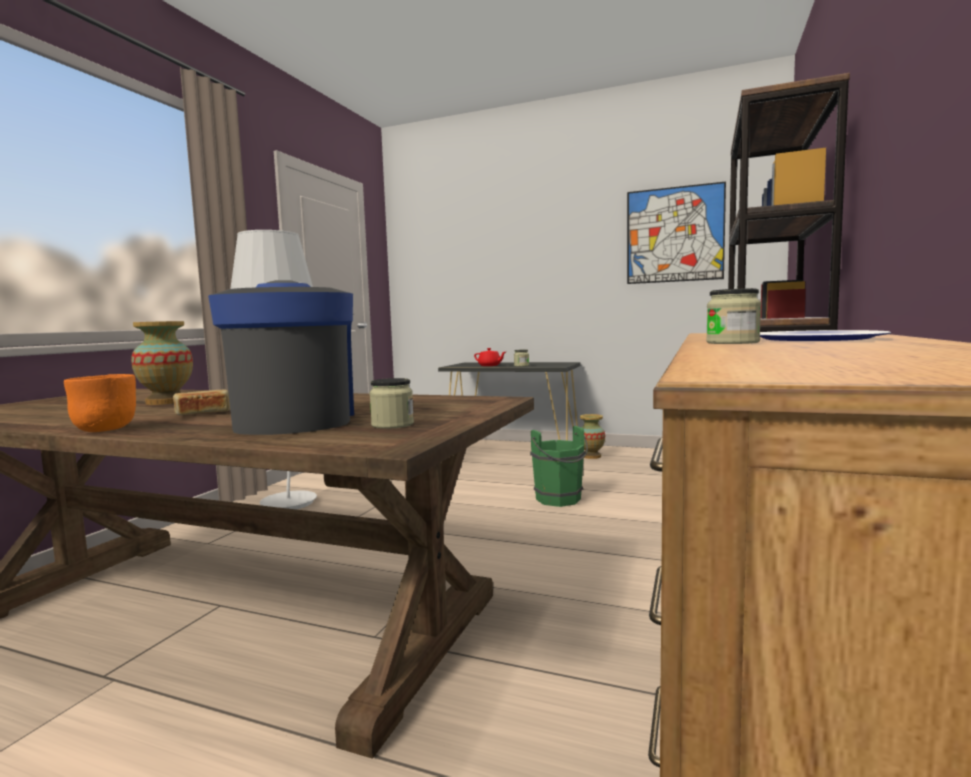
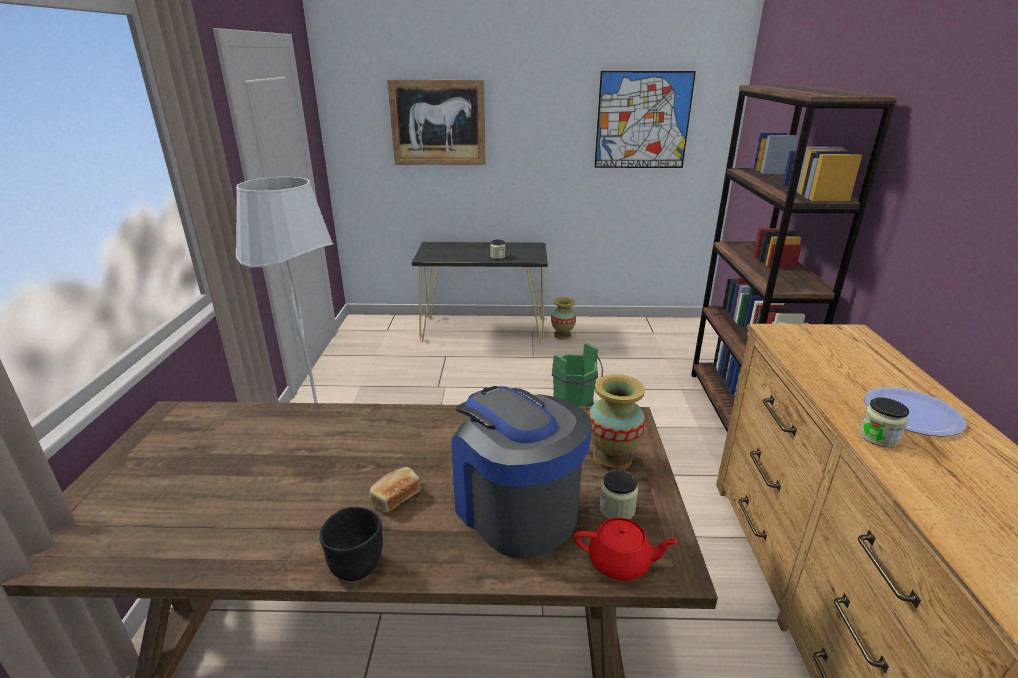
camera: 20 degrees left, 20 degrees up
orange bowl [64,374,136,432] -> black bowl [320,507,383,581]
vase [131,321,193,405] -> vase moved to [588,374,646,471]
red teapot [474,348,506,366] -> red teapot moved to [574,518,678,581]
none -> picture [387,80,486,165]

